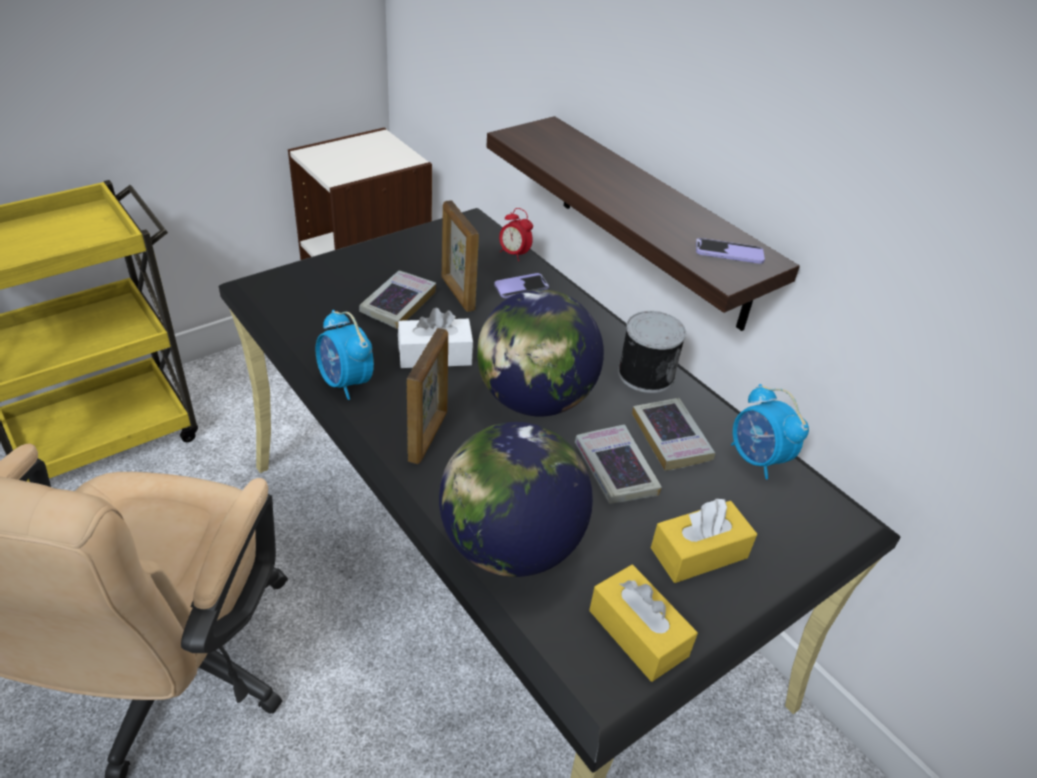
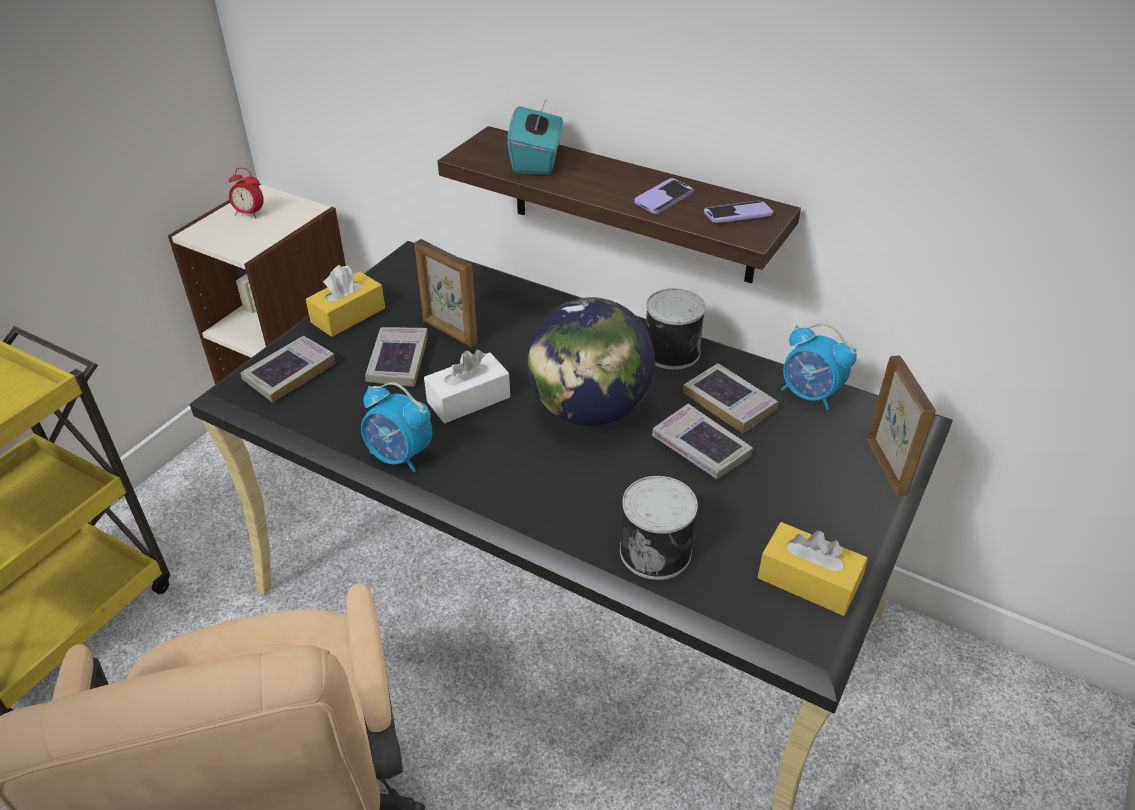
camera: 20 degrees left, 0 degrees up
picture frame [407,328,448,464] -> picture frame moved to [867,355,936,496]
globe [439,422,593,577] -> can [620,476,698,580]
phone [494,273,549,298] -> phone moved to [634,178,693,214]
alarm clock [499,208,533,261] -> alarm clock moved to [229,168,264,219]
yellow tissue box [651,499,757,583] -> yellow tissue box moved to [306,265,385,337]
none -> book [240,336,335,403]
none -> turquoise tissue box [507,100,563,175]

